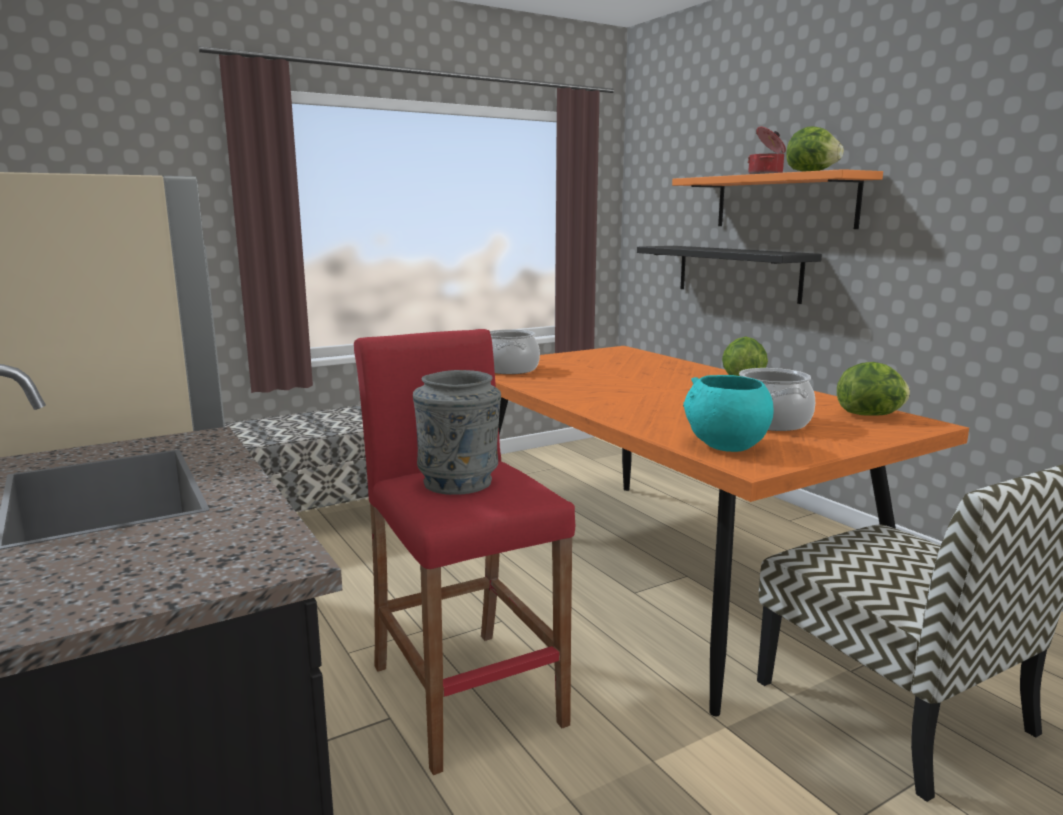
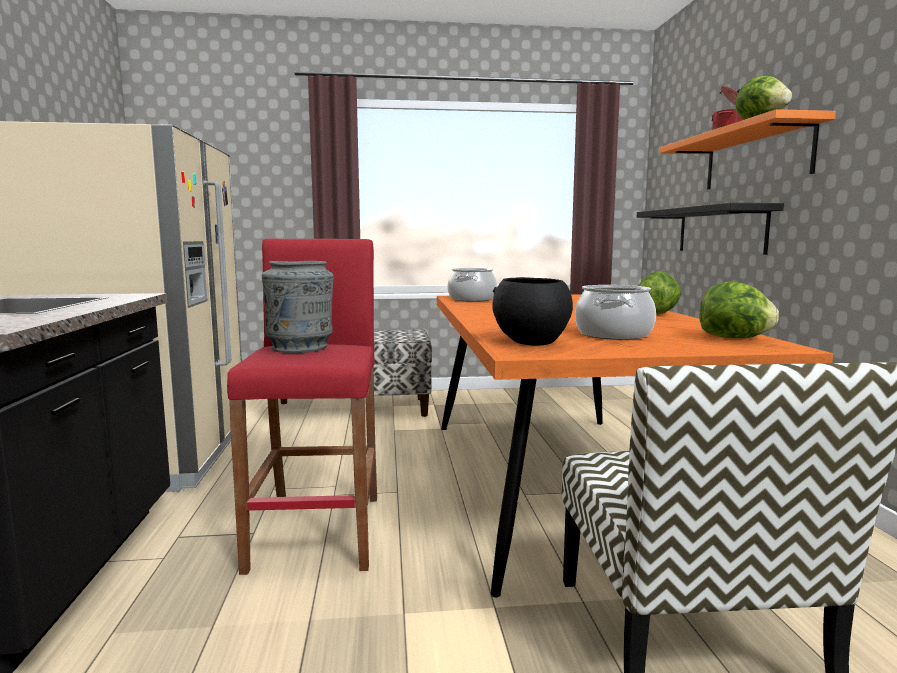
camera: 25 degrees right, 5 degrees down
turquoise bowl [683,375,774,452] -> black bowl [492,277,573,346]

